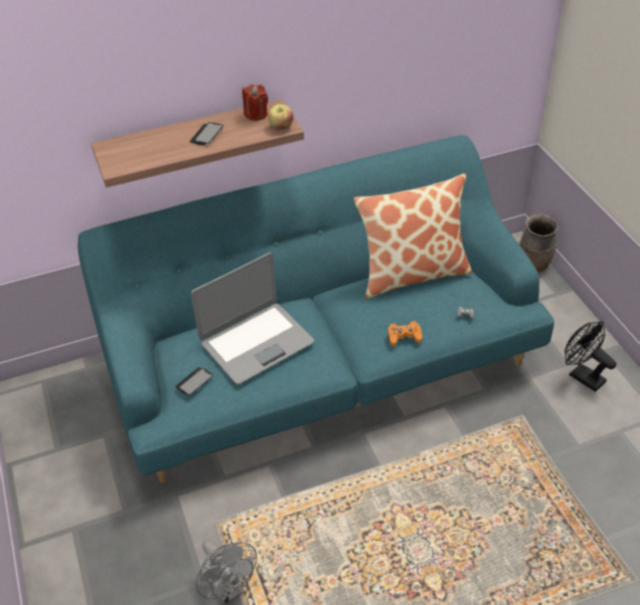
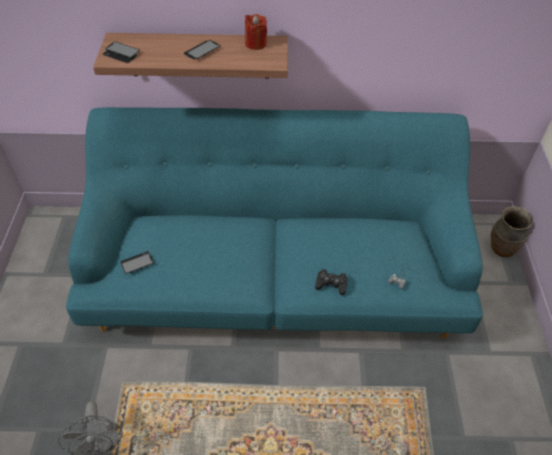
camera: 20 degrees right, 5 degrees up
laptop [191,253,314,385] -> none
apple [268,104,294,130] -> none
pillow [354,173,472,299] -> none
orange game controller [388,321,422,346] -> black game controller [315,269,348,295]
black fan [564,321,616,392] -> none
none -> phone [103,42,140,63]

